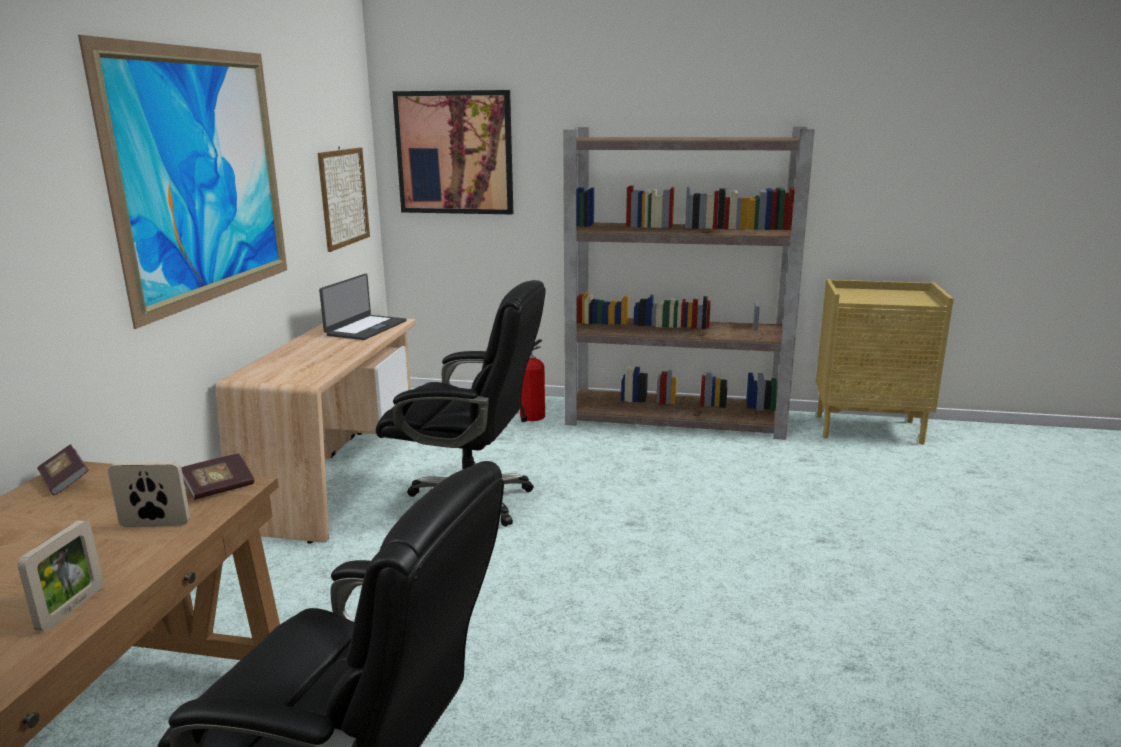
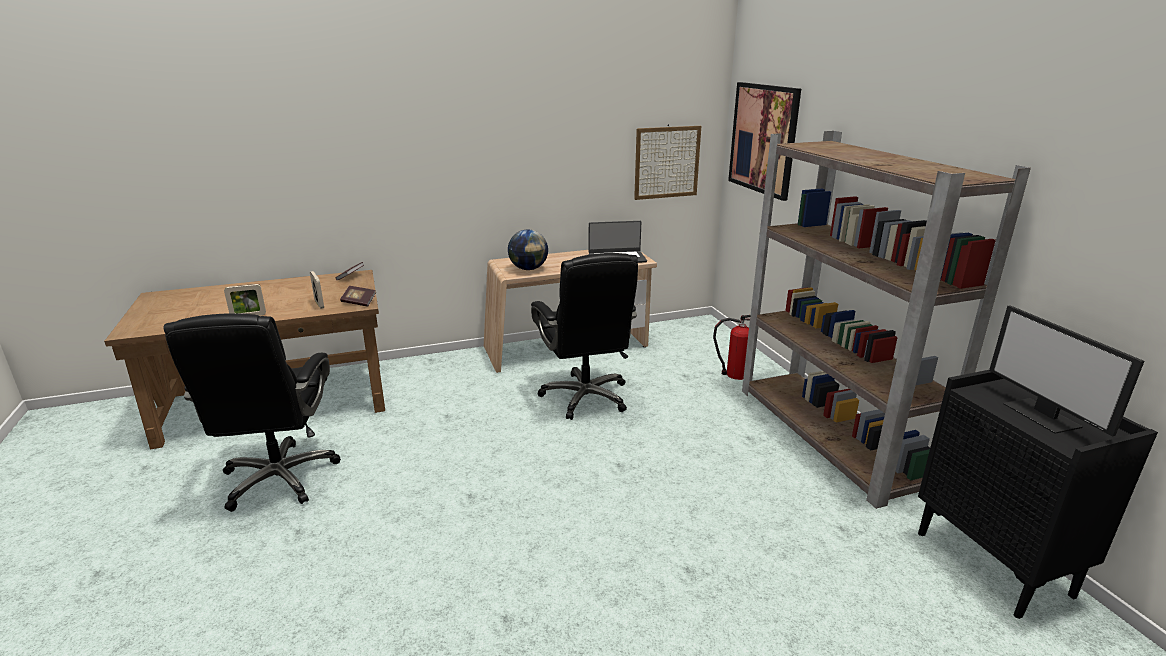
camera: 60 degrees right, 5 degrees up
picture [78,35,287,329] -> none
beige cabinet [816,279,954,445] -> black cabinet [918,370,1158,619]
none -> globe [508,229,548,270]
none -> monitor [989,305,1144,436]

